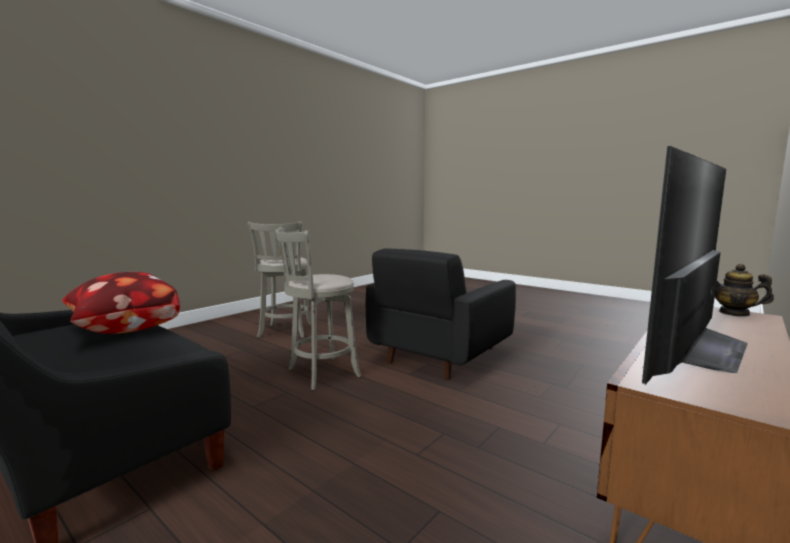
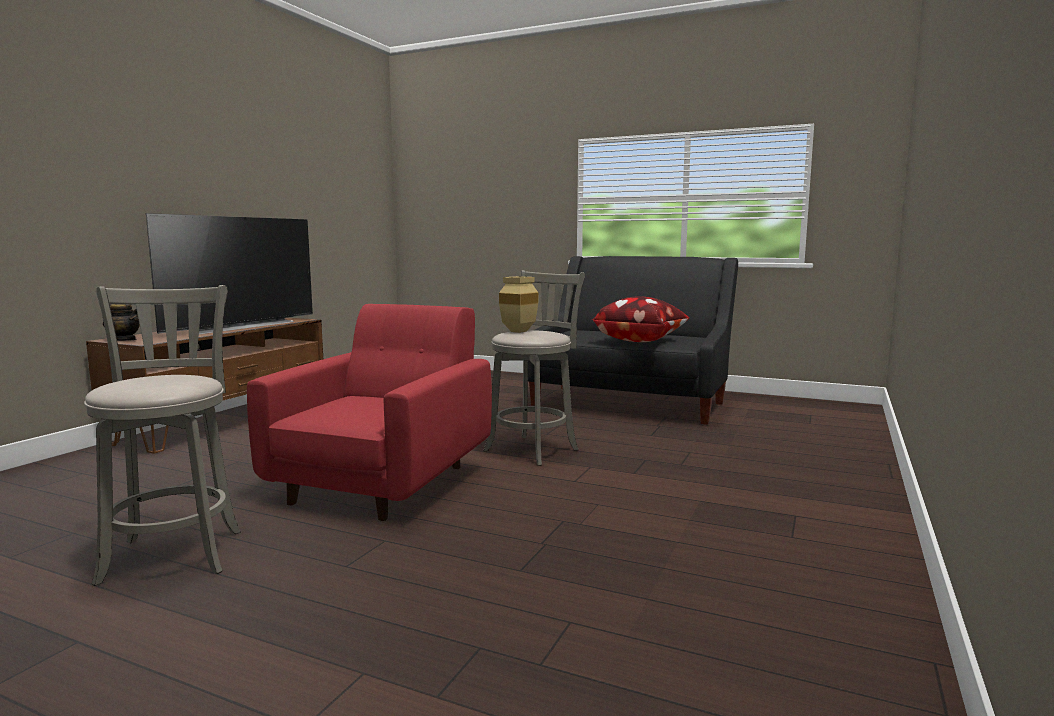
camera: 165 degrees right, 0 degrees up
grey stool [248,221,311,338] -> grey stool moved to [84,285,241,586]
black armchair [366,248,516,380] -> red armchair [247,304,492,521]
none -> beige vase [499,276,538,333]

